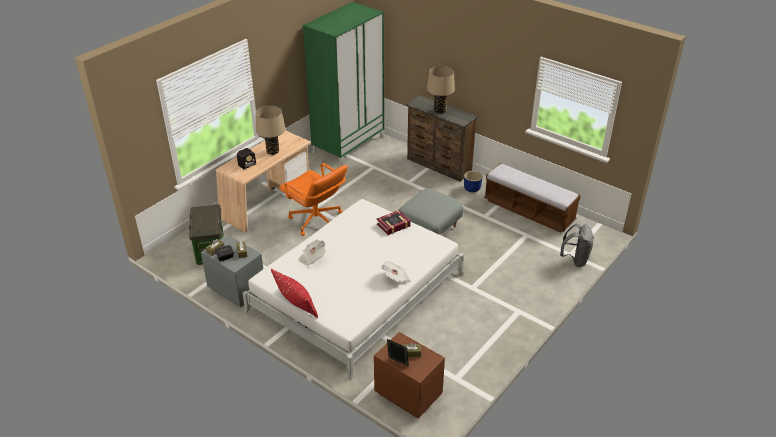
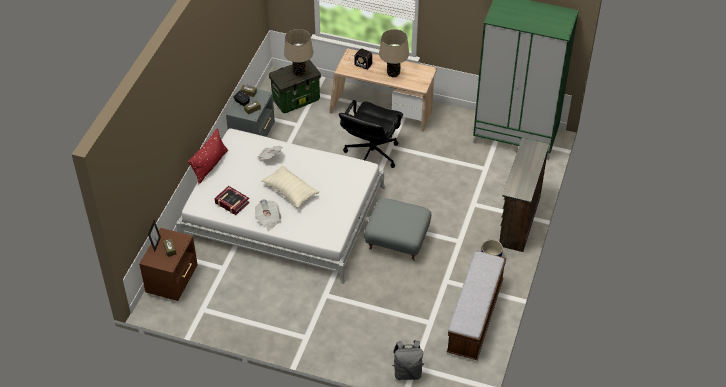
camera: 70 degrees right, 10 degrees up
orange office chair [279,163,348,236] -> black office chair [339,100,403,168]
book [377,210,411,235] -> book moved to [215,186,250,215]
beige table lamp [427,66,455,113] -> beige table lamp moved to [284,29,313,76]
none -> beige pillow [261,165,319,209]

